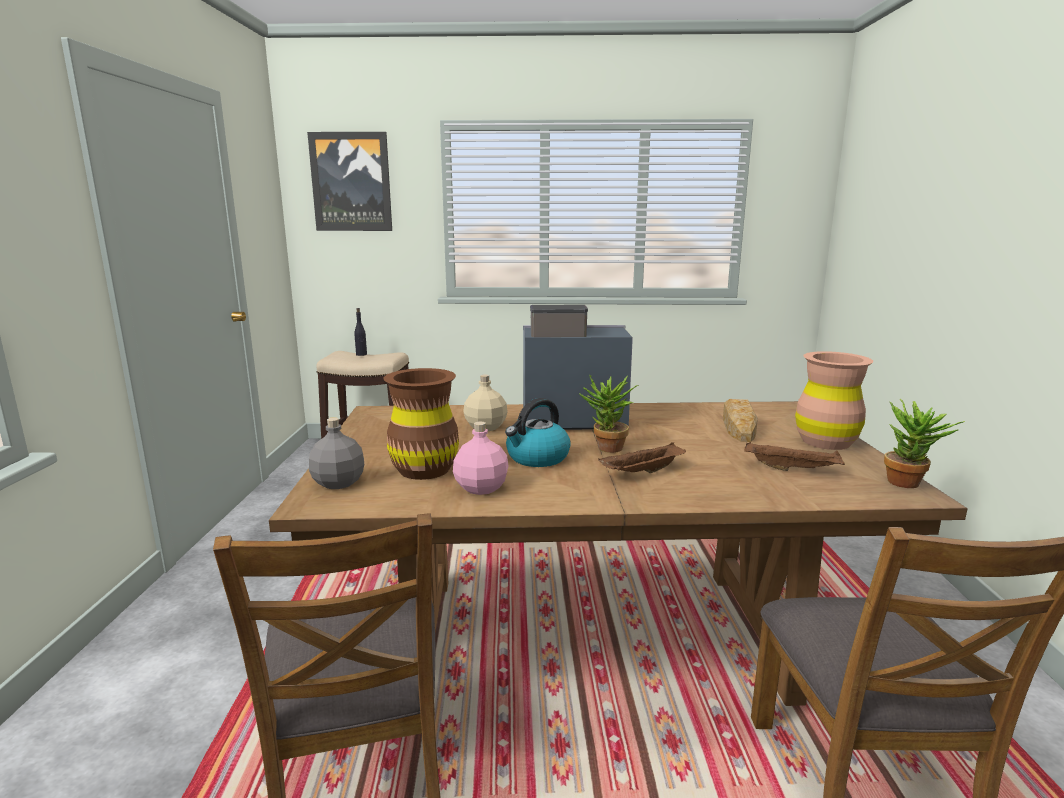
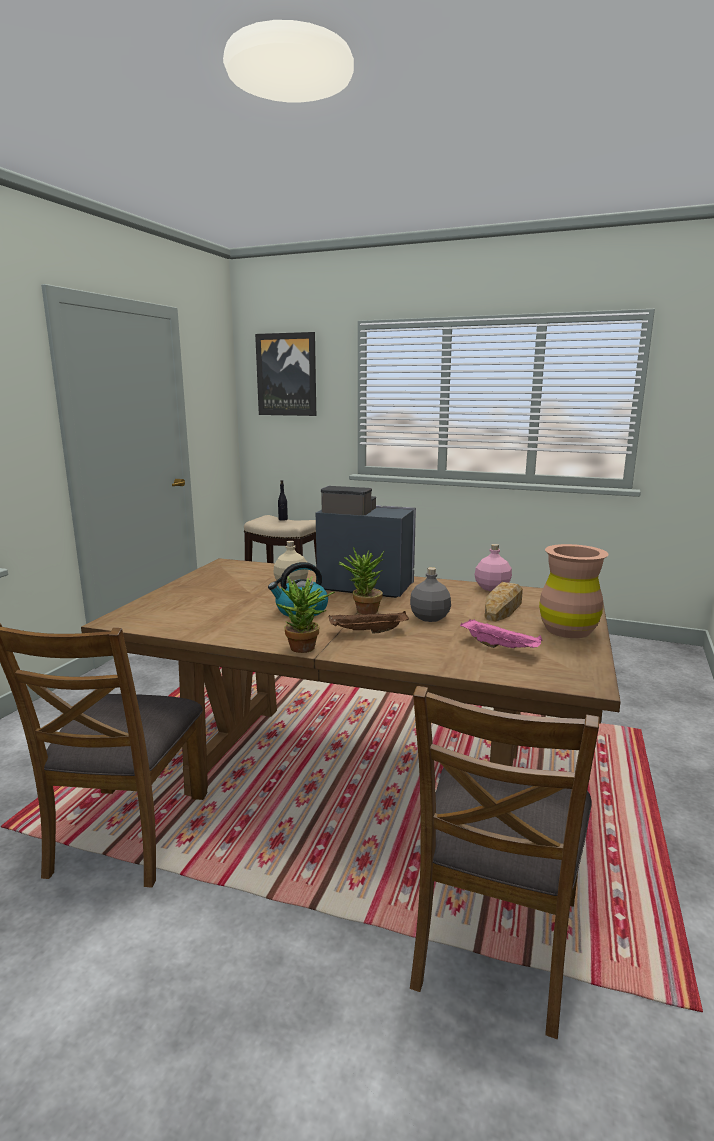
camera: 20 degrees right, 0 degrees up
grey bottle [309,417,364,489] -> grey bottle moved to [410,567,451,622]
brown vase [383,368,459,480] -> none
pink bottle [453,421,508,495] -> pink bottle moved to [475,544,512,591]
brown tray [745,442,845,471] -> pink tray [460,619,542,648]
potted plant [884,399,965,488] -> potted plant moved to [277,576,335,653]

